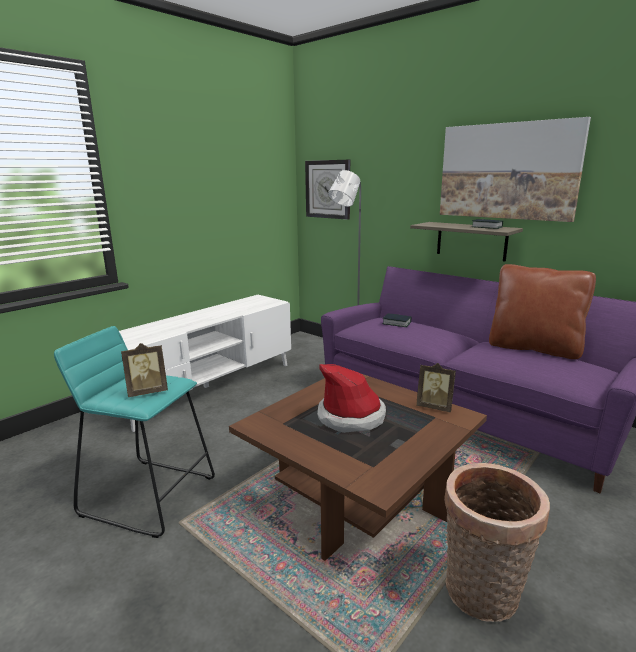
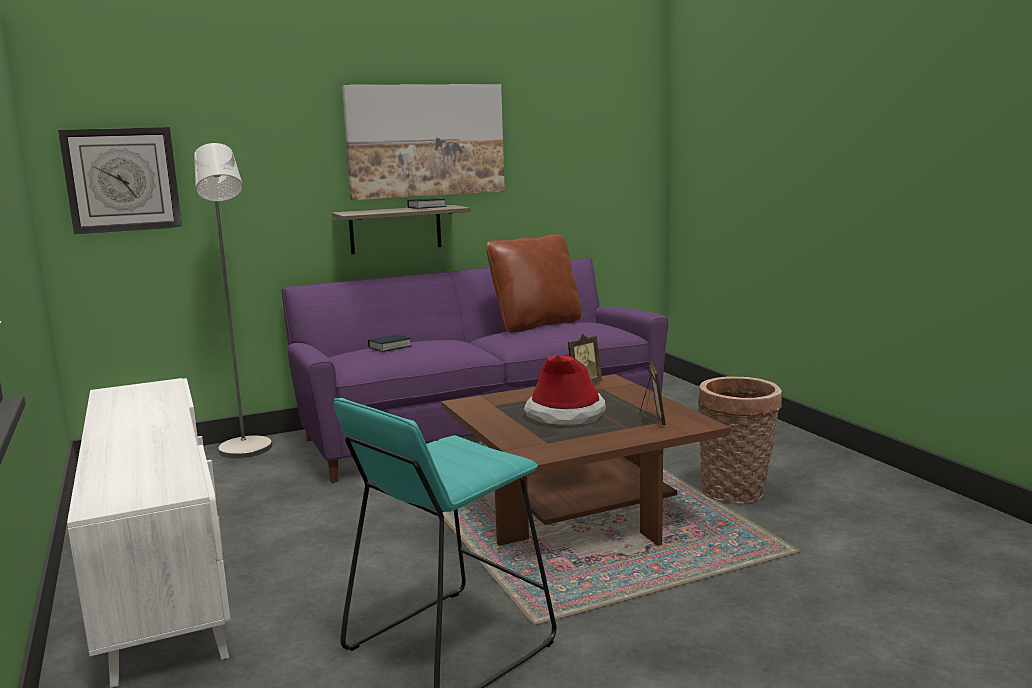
camera: 65 degrees left, 5 degrees down
picture frame [121,343,168,397] -> picture frame moved to [639,362,666,426]

